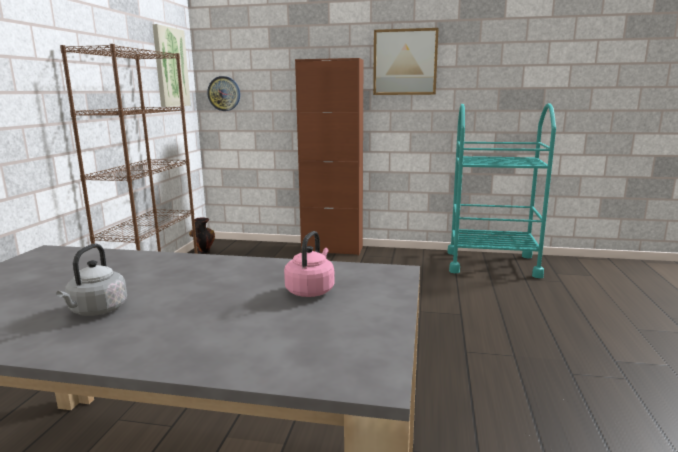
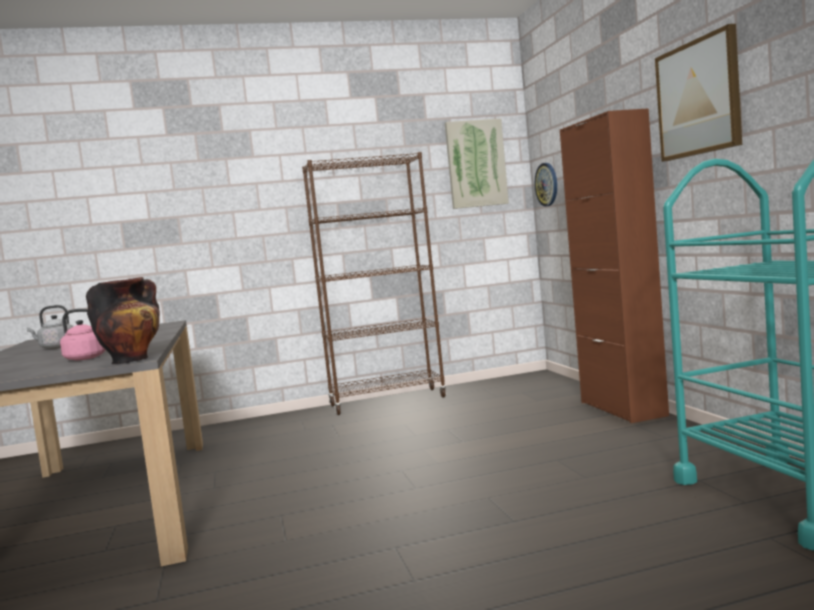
camera: 65 degrees right, 10 degrees down
vase [189,217,215,254] -> vase moved to [86,277,160,364]

